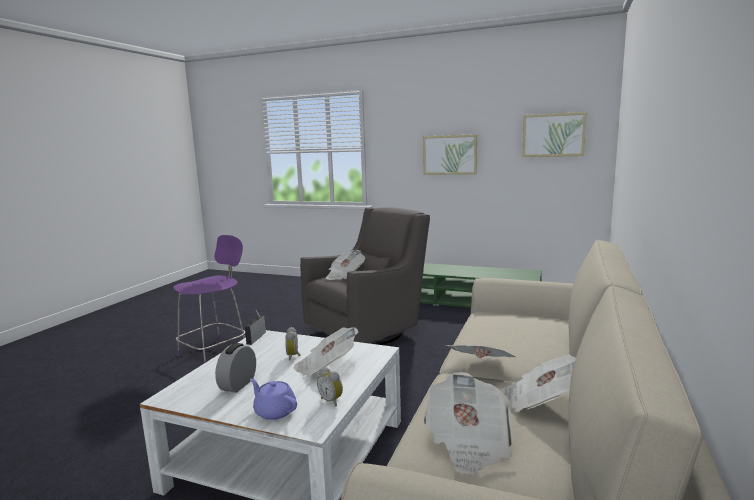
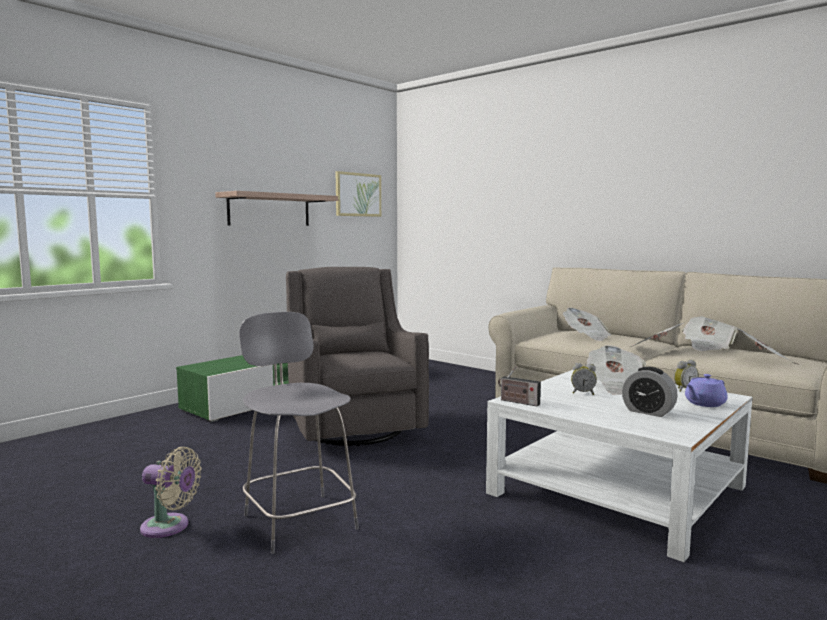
camera: 70 degrees left, 5 degrees down
purple stool [173,235,245,363] -> grey stool [239,312,359,554]
newspaper [326,250,365,280] -> newspaper moved to [563,307,611,341]
picture [423,134,477,175] -> shelf [215,191,338,226]
none -> beige fan [140,447,201,538]

